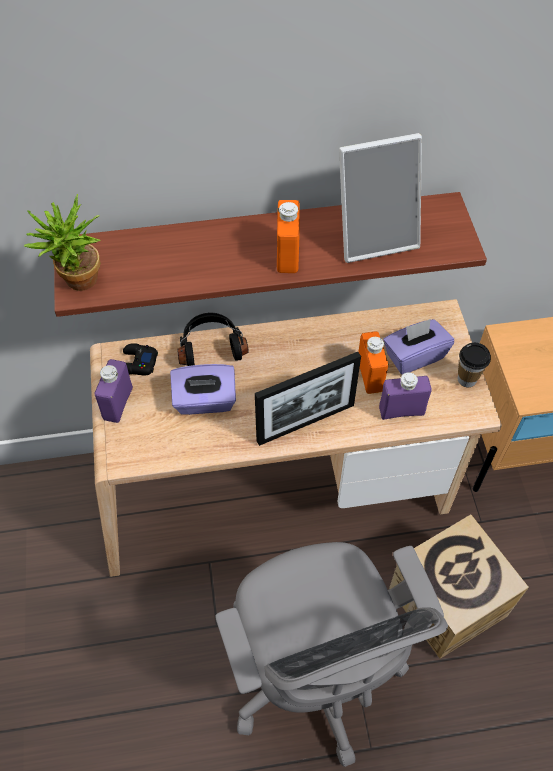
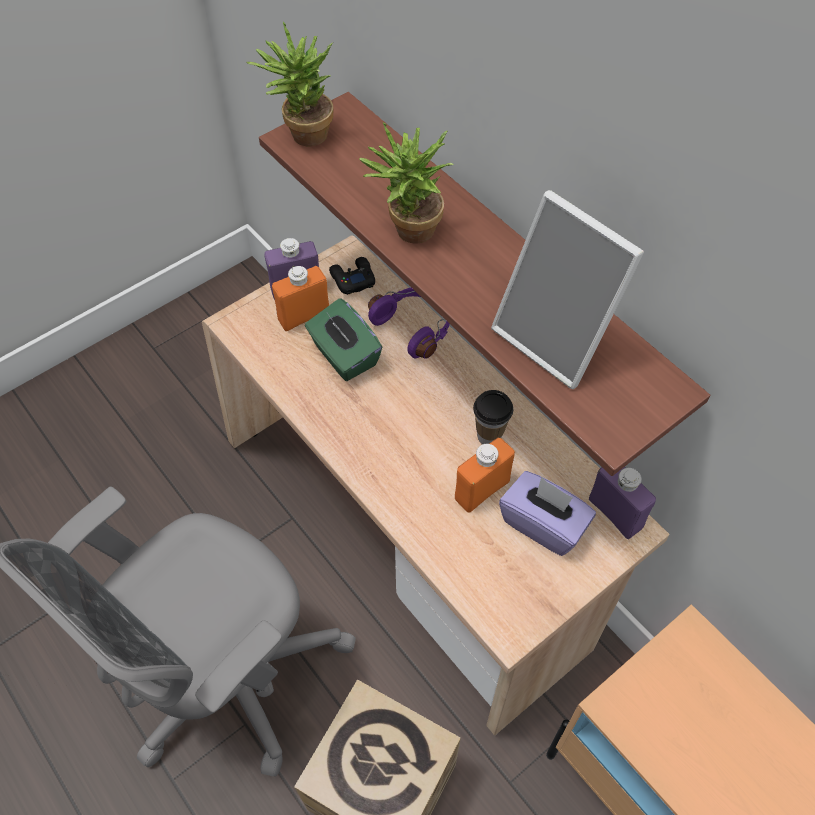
camera: 60 degrees right, 0 degrees up
purple tissue box [170,364,236,415] -> green tissue box [305,298,382,381]
black headphones [177,312,249,366] -> purple headphones [368,288,450,359]
picture frame [255,352,361,446] -> none
orange bottle [277,200,300,273] -> orange bottle moved to [272,266,329,331]
purple bottle [379,372,432,420] -> purple bottle moved to [589,467,656,539]
cup [458,343,491,387] -> cup moved to [473,390,513,444]
none -> potted plant [359,122,453,243]

